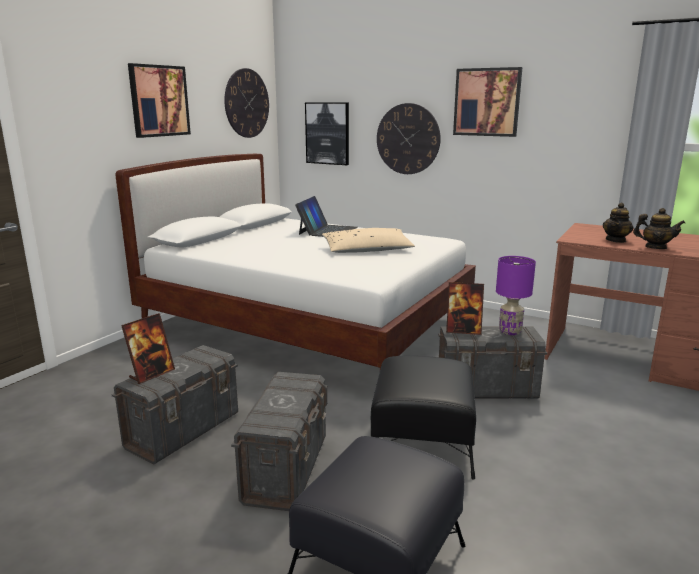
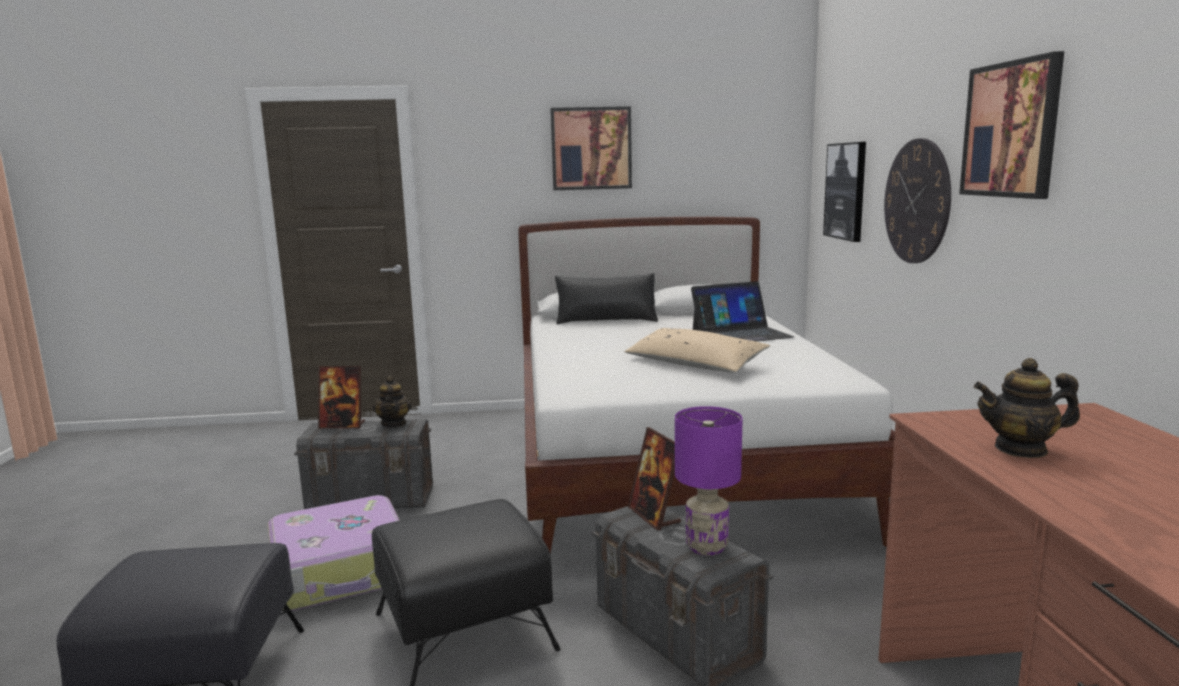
camera: 55 degrees right, 5 degrees down
wall clock [224,68,269,138] -> none
grey storage box [231,372,327,511] -> suitcase [267,495,400,611]
teapot [633,208,685,249] -> teapot moved to [373,376,411,428]
none -> black pillow [555,273,658,324]

